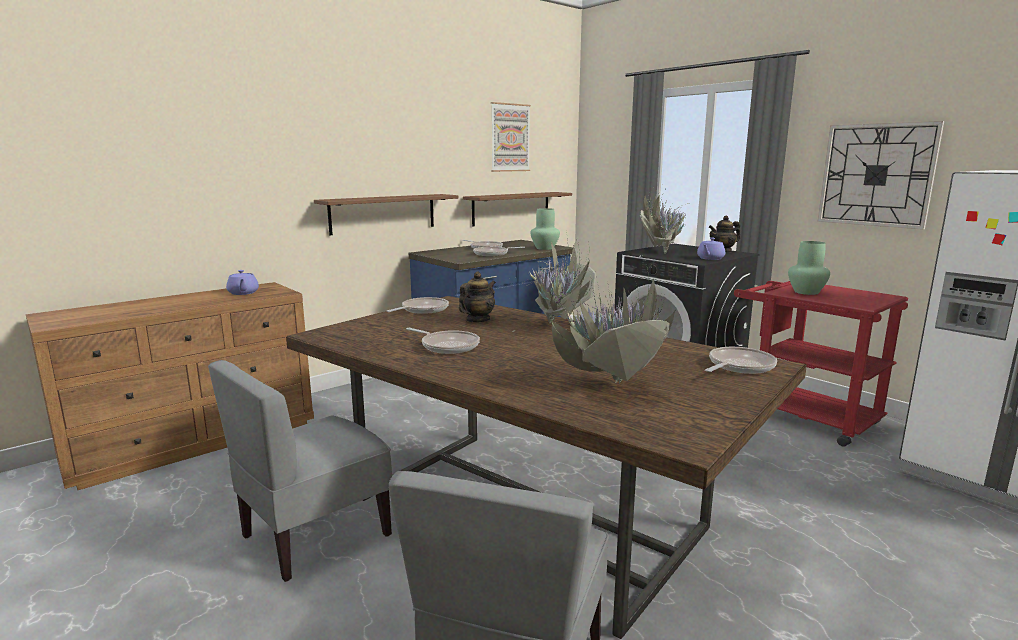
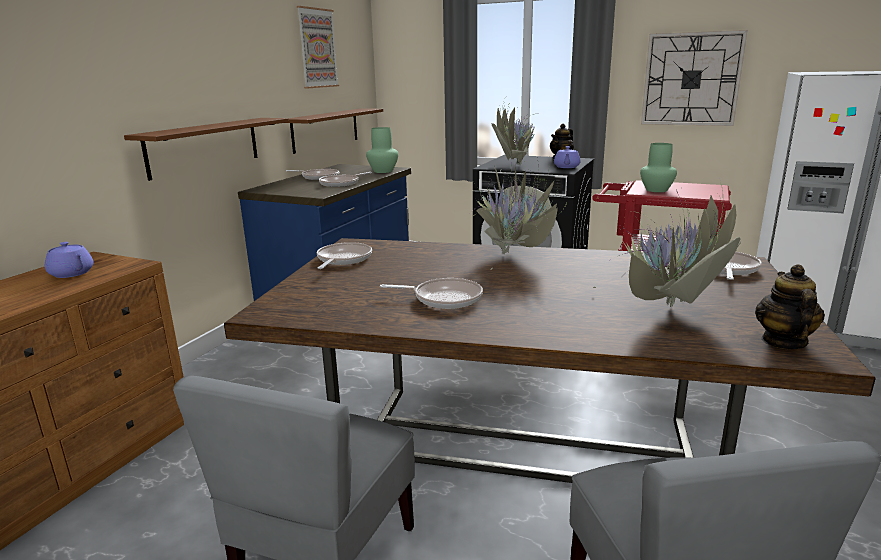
camera: 25 degrees left, 5 degrees up
teapot [459,272,496,322] -> teapot moved to [755,264,825,349]

